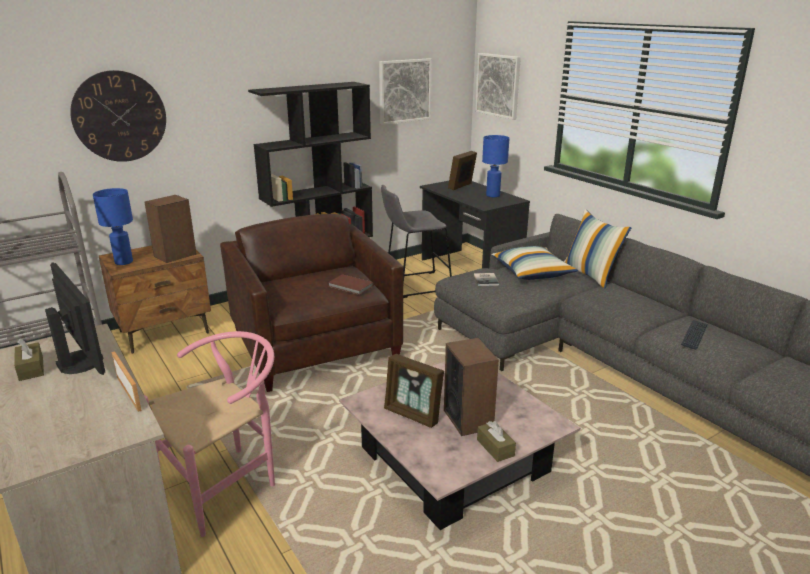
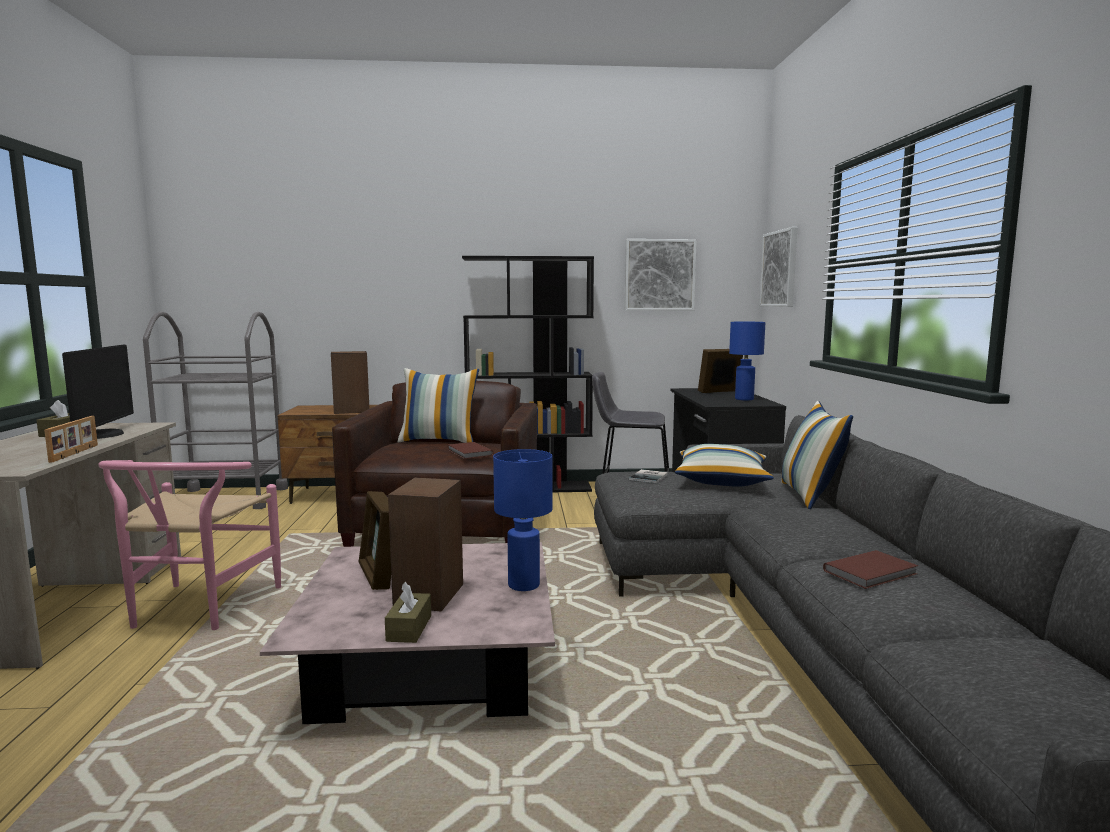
camera: 30 degrees right, 15 degrees down
wall clock [70,70,166,162] -> none
blue table lamp [93,188,133,265] -> blue table lamp moved to [493,449,553,591]
pink chair [144,331,275,537] -> pink chair turned 105 degrees clockwise [98,460,281,630]
keyboard [681,320,708,350] -> brown book [823,550,918,589]
none -> pillow [398,368,479,443]

